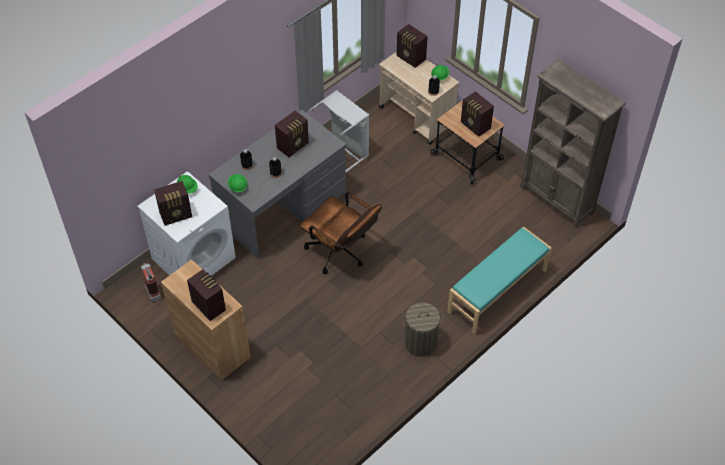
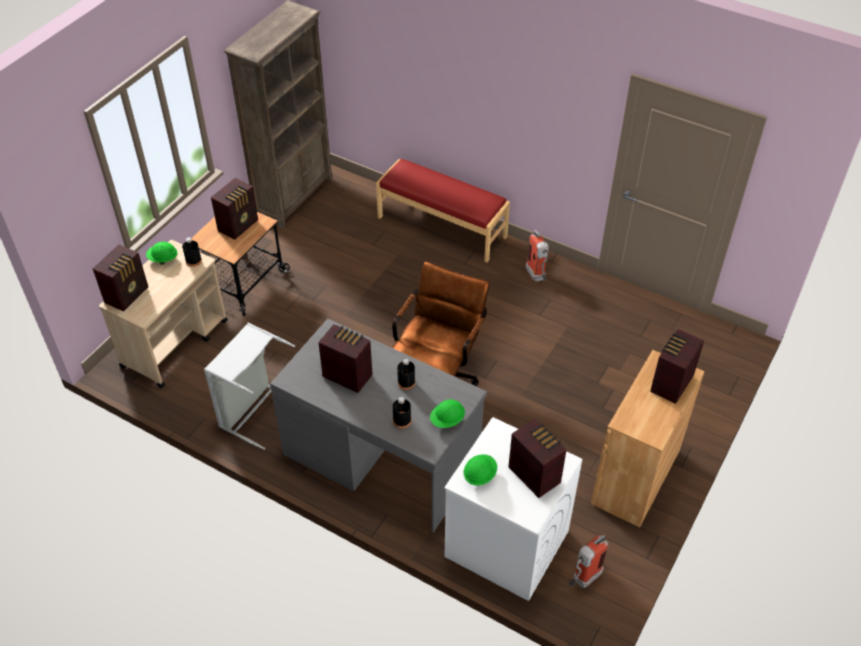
camera: 105 degrees left, 5 degrees down
laundry basket [402,302,444,356] -> fire extinguisher [526,230,549,282]
turquoise bench [447,227,552,335] -> red bench [376,159,510,262]

